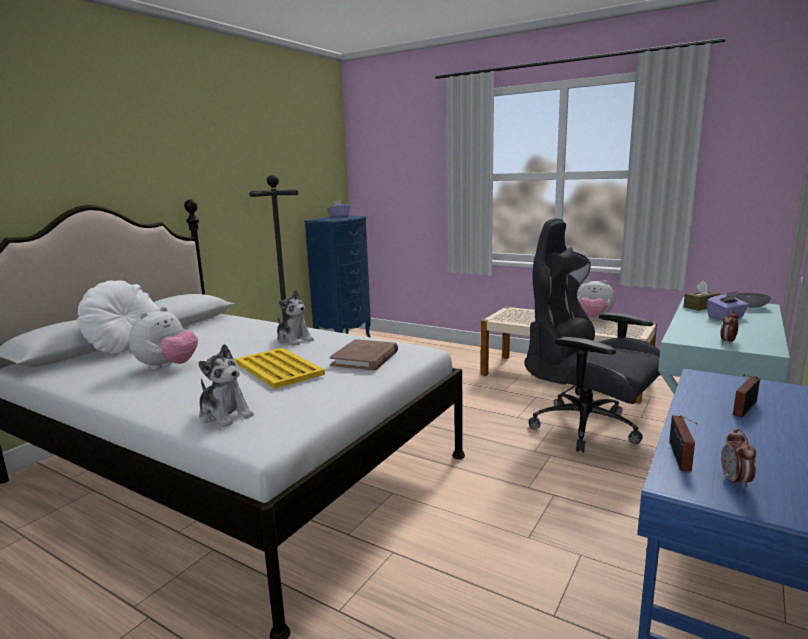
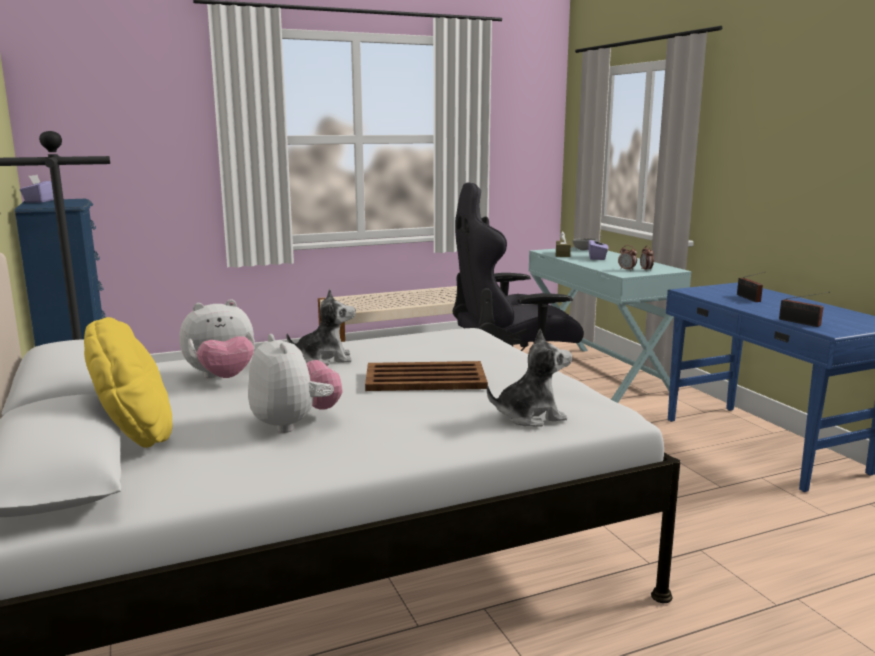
camera: 55 degrees left, 0 degrees up
white pillow [77,280,160,355] -> yellow pillow [84,317,172,448]
yellow tray [235,348,325,389] -> brown tray [365,361,488,391]
brown book [330,339,398,371] -> none
plush toy [577,279,615,318] -> plush toy moved to [179,299,255,378]
alarm clock [721,429,756,488] -> alarm clock moved to [618,245,637,271]

